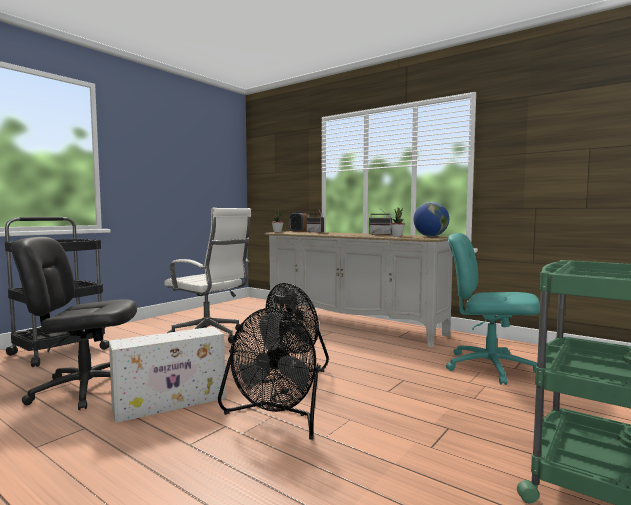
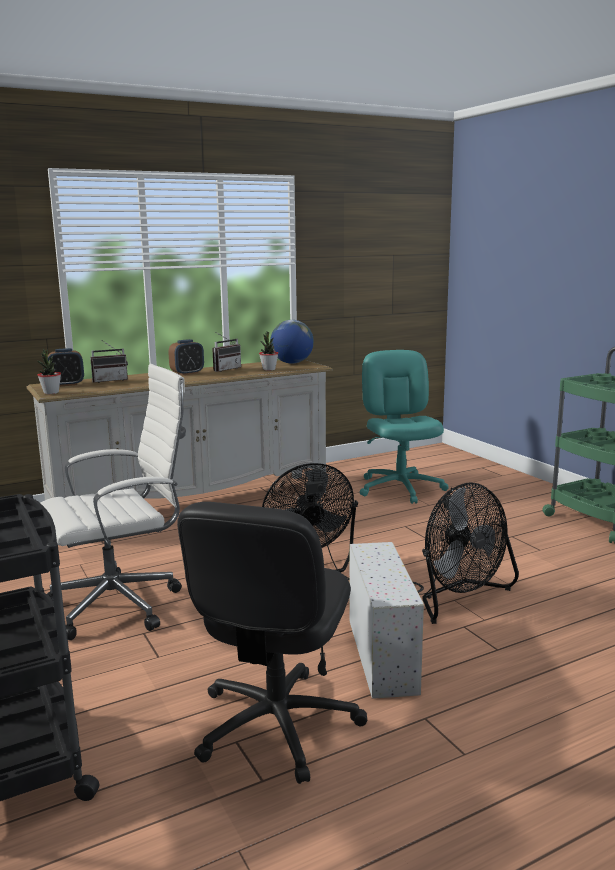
camera: 65 degrees left, 10 degrees up
turquoise office chair [446,233,540,385] -> turquoise office chair turned 120 degrees clockwise [360,350,449,504]
none -> alarm clock [168,339,204,375]

